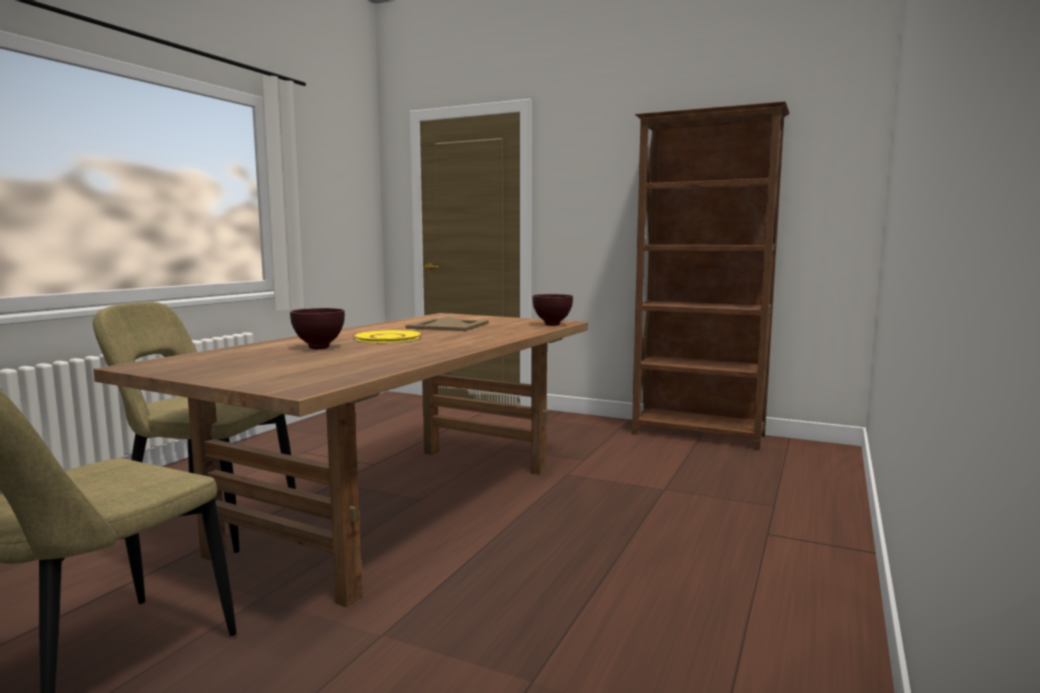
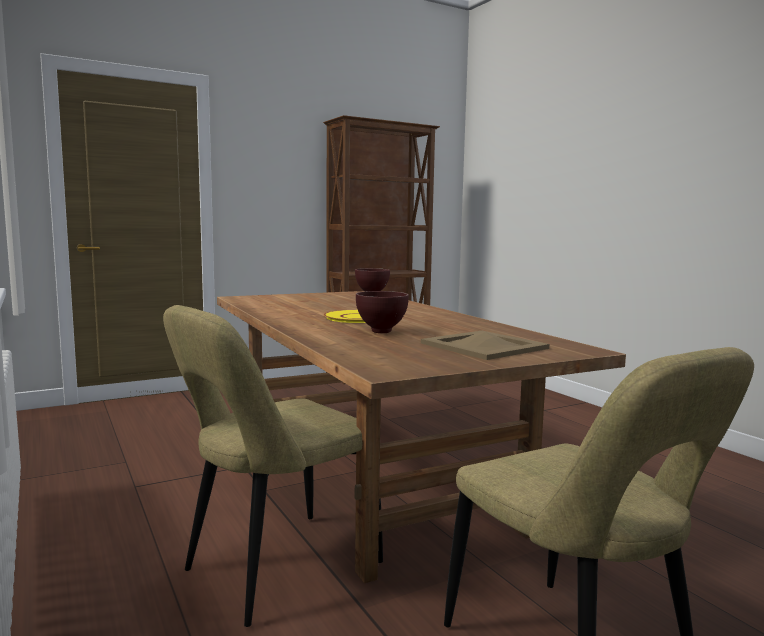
camera: 55 degrees left, 0 degrees up
beige tray [405,316,488,331] -> beige tray moved to [421,331,549,360]

